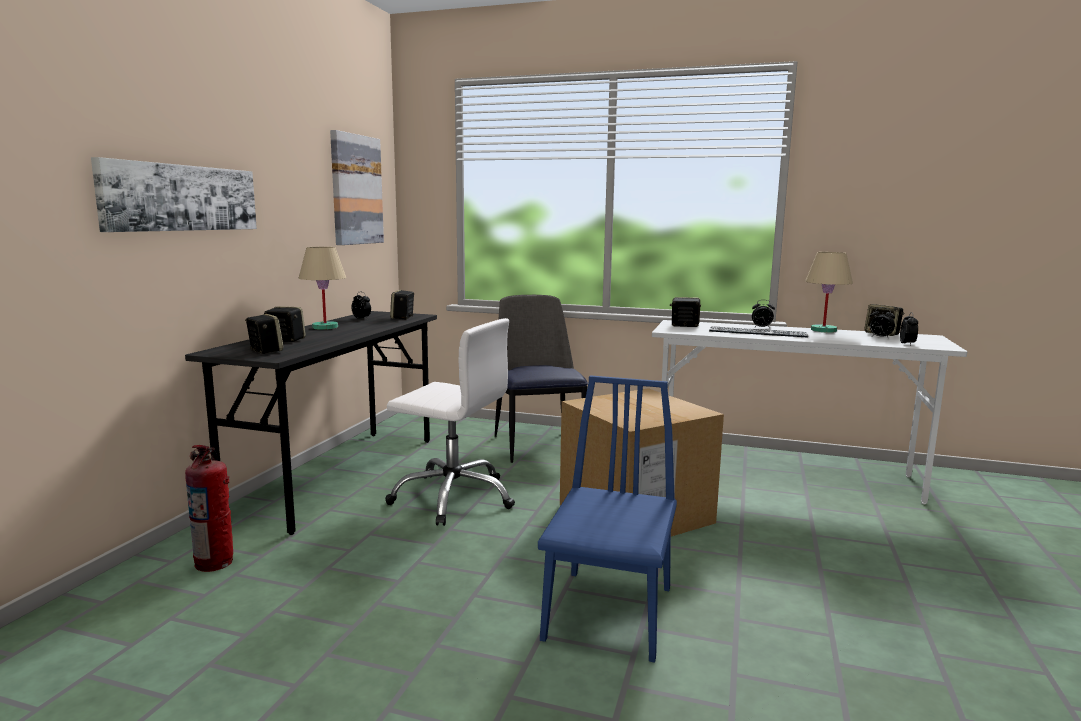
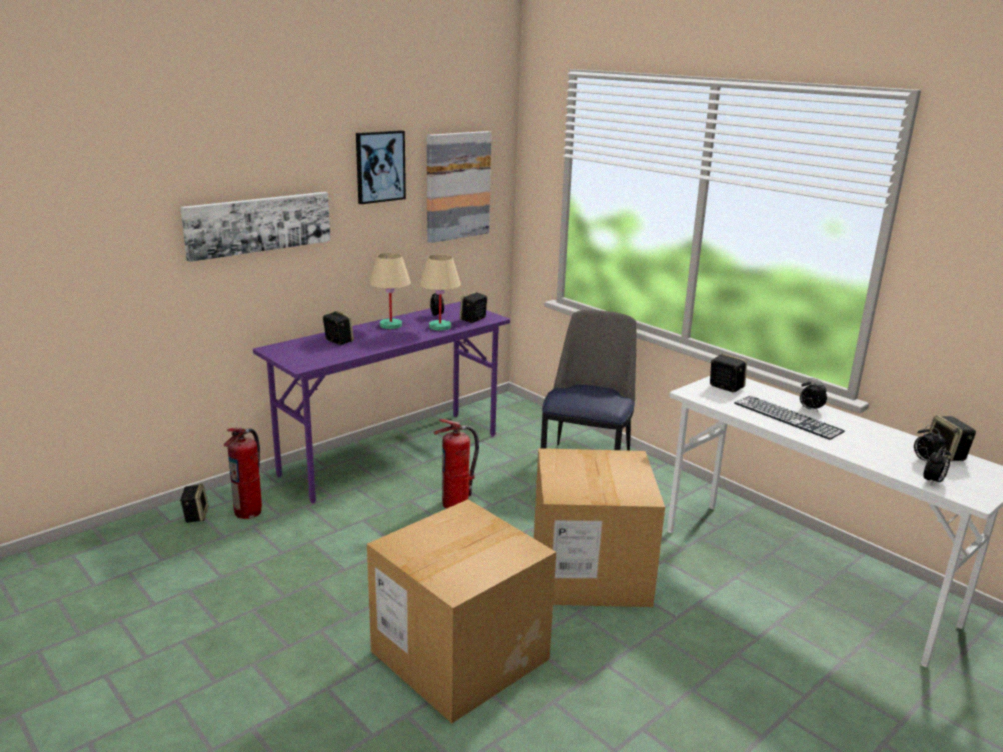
camera: 30 degrees right, 10 degrees up
grey desk [185,311,437,535] -> purple desk [253,301,510,503]
speaker [245,314,284,354] -> speaker moved to [180,484,209,523]
white office chair [385,318,515,526] -> fire extinguisher [434,419,479,509]
blue chair [538,375,677,663] -> cardboard box [367,499,556,724]
beige table lamp [805,252,853,333] -> beige table lamp moved to [420,254,461,331]
none -> picture [356,130,406,204]

